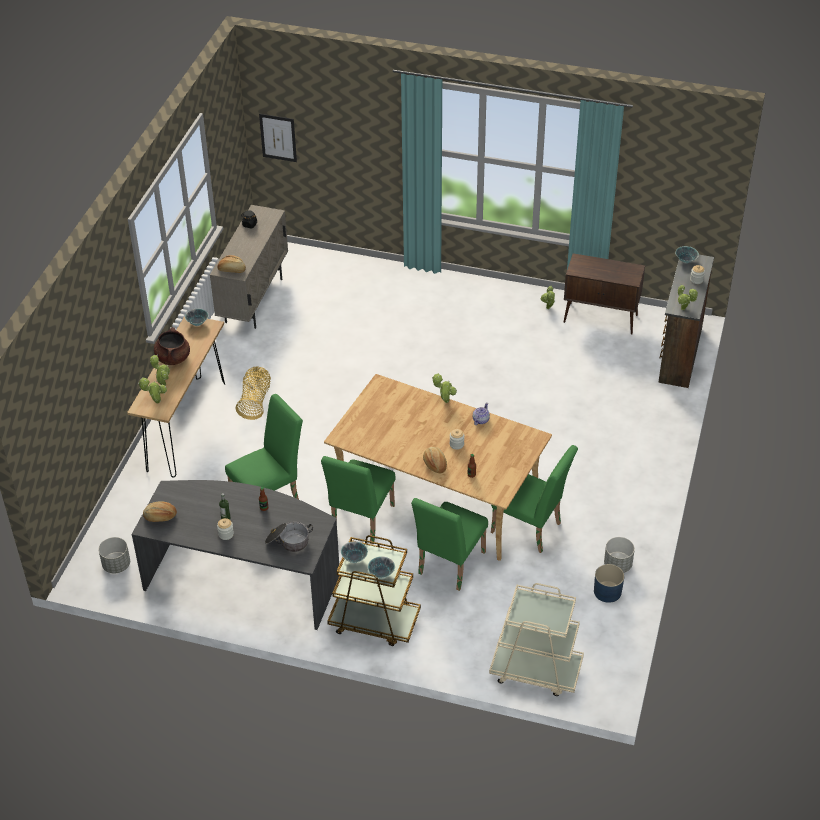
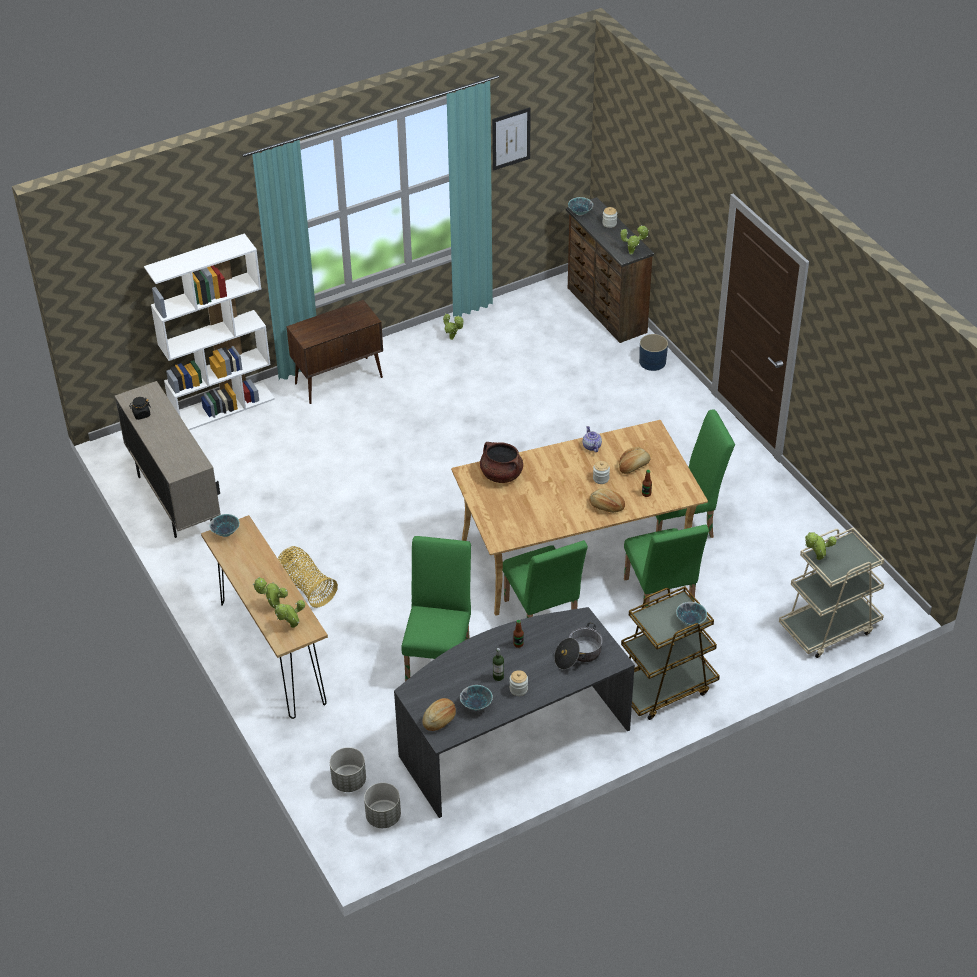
camera: 45 degrees left, 0 degrees up
brown cooking pot [154,327,190,365] -> brown cooking pot moved to [480,442,523,483]
bread [217,255,246,273] -> bread moved to [619,447,650,474]
picture [259,114,297,162] -> picture moved to [492,107,531,171]
bowl [341,541,368,563] -> bowl moved to [460,685,493,710]
potted plant [432,373,457,403] -> potted plant moved to [805,532,837,560]
brown cabinet [564,253,645,335] -> brown cabinet moved to [286,300,383,404]
blue planter [594,564,624,603] -> blue planter moved to [639,334,668,371]
grey planter [604,537,635,573] -> grey planter moved to [330,747,366,792]
none -> white bookcase [144,233,275,430]

